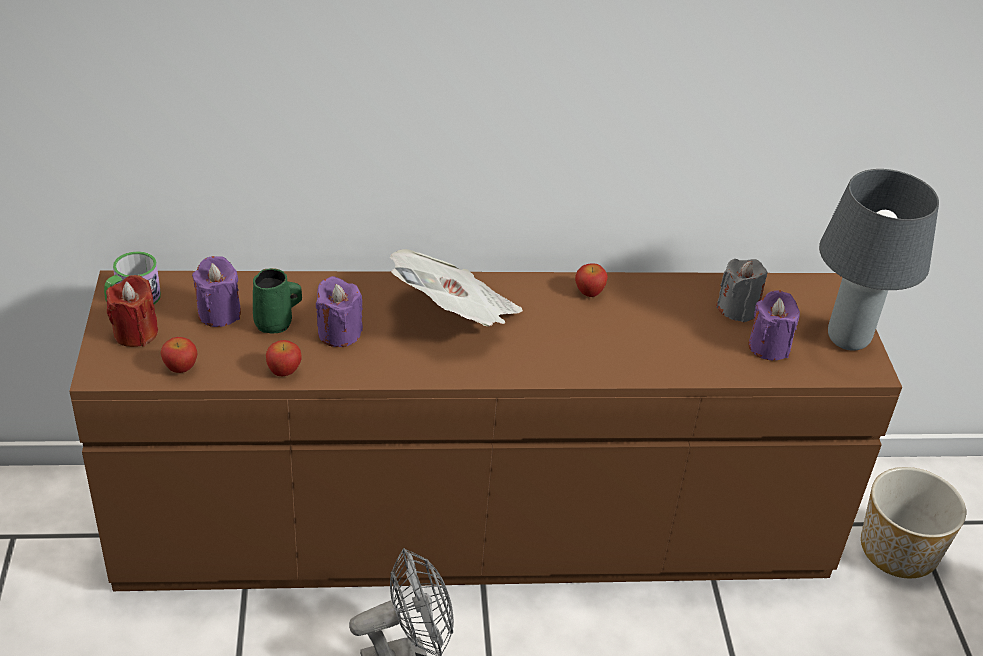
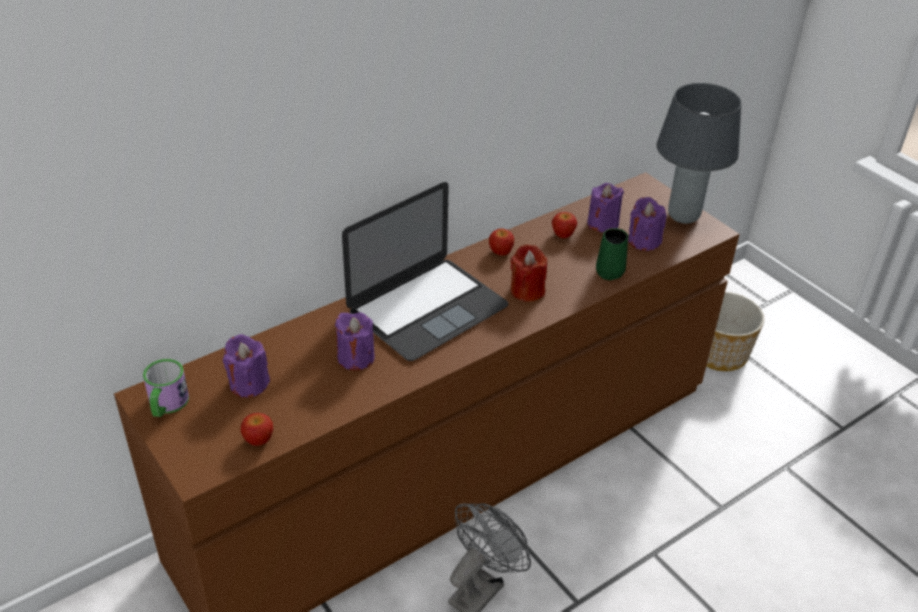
camera: 30 degrees left, 0 degrees up
red candle [106,275,158,347] -> red candle moved to [511,244,547,302]
green mug [253,268,302,333] -> green mug moved to [596,228,628,280]
apple [266,340,302,376] -> apple moved to [552,212,577,238]
newspaper [390,249,523,327] -> laptop [342,182,508,361]
grey candle [716,259,768,322] -> purple candle [587,183,624,232]

